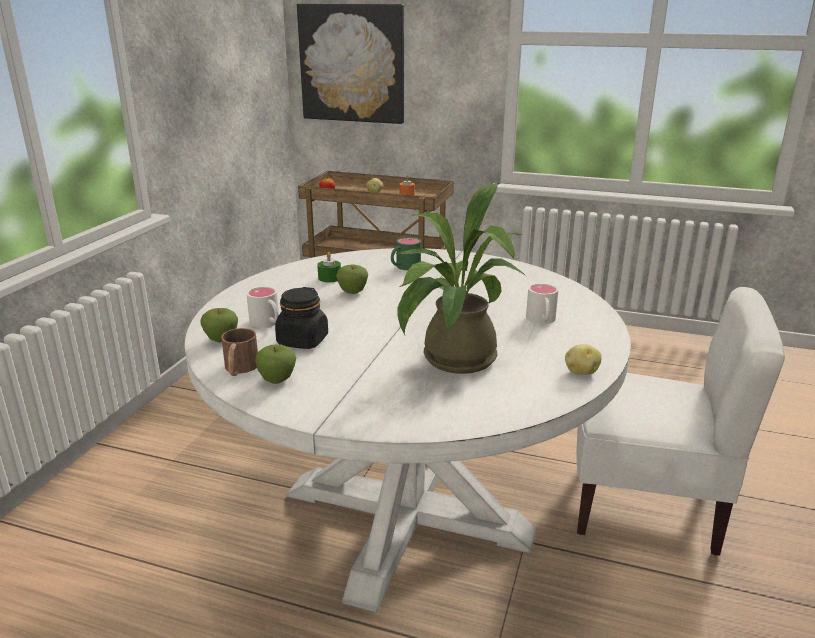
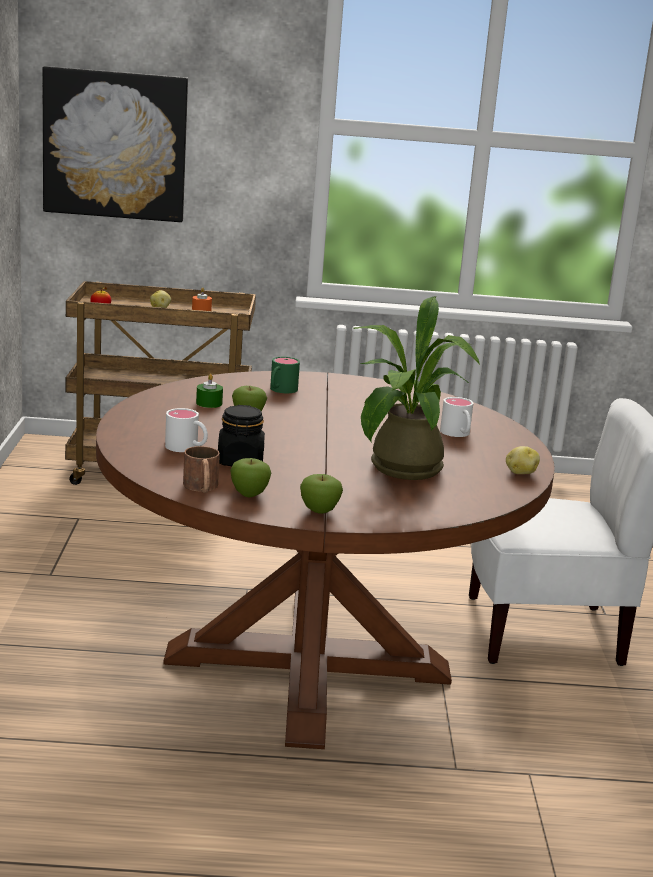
camera: 20 degrees left, 5 degrees down
white dining table [185,248,630,613] -> brown dining table [96,371,555,749]
apple [200,308,238,342] -> apple moved to [300,474,343,514]

